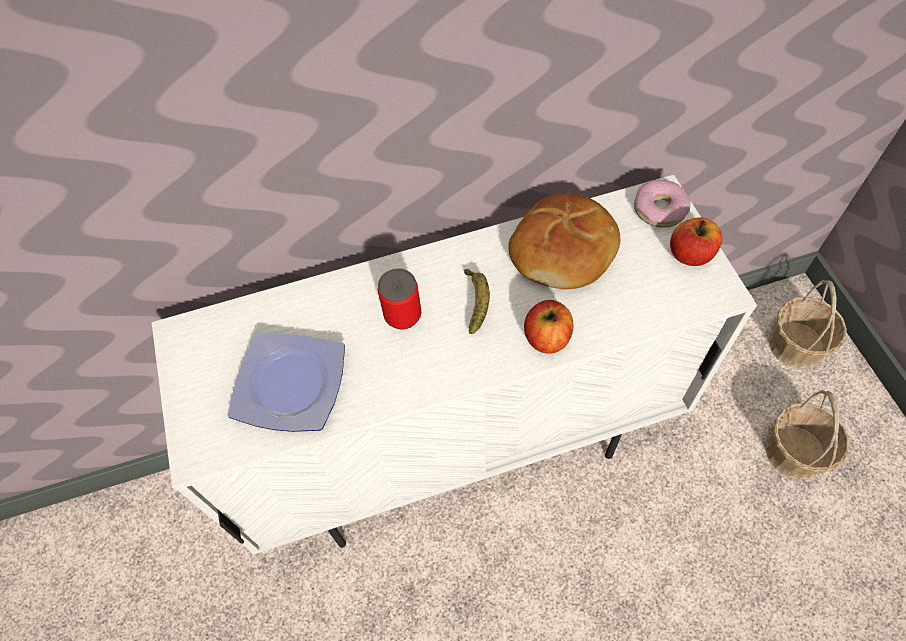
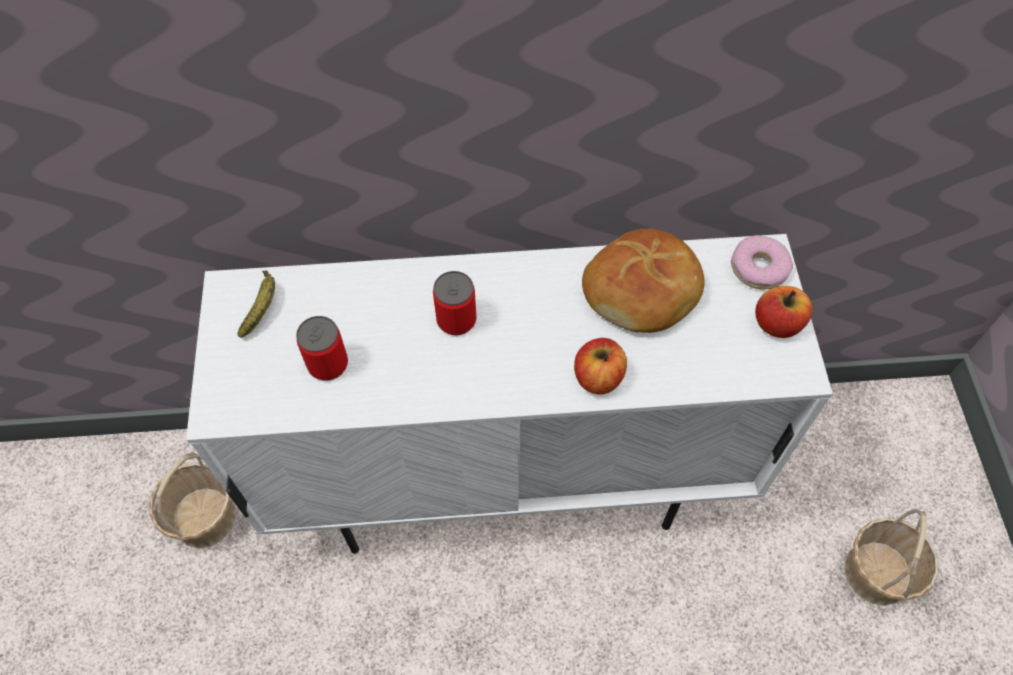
camera: 10 degrees right, 0 degrees up
plate [227,332,345,432] -> can [296,316,348,380]
banana [464,269,490,334] -> banana moved to [237,270,275,338]
basket [769,280,847,369] -> basket moved to [149,452,236,548]

